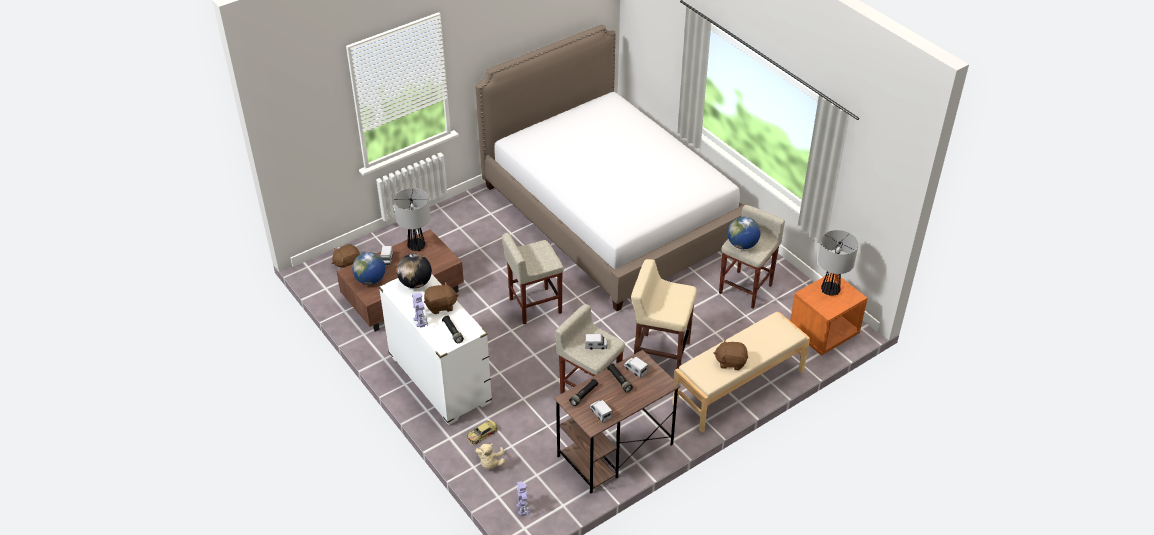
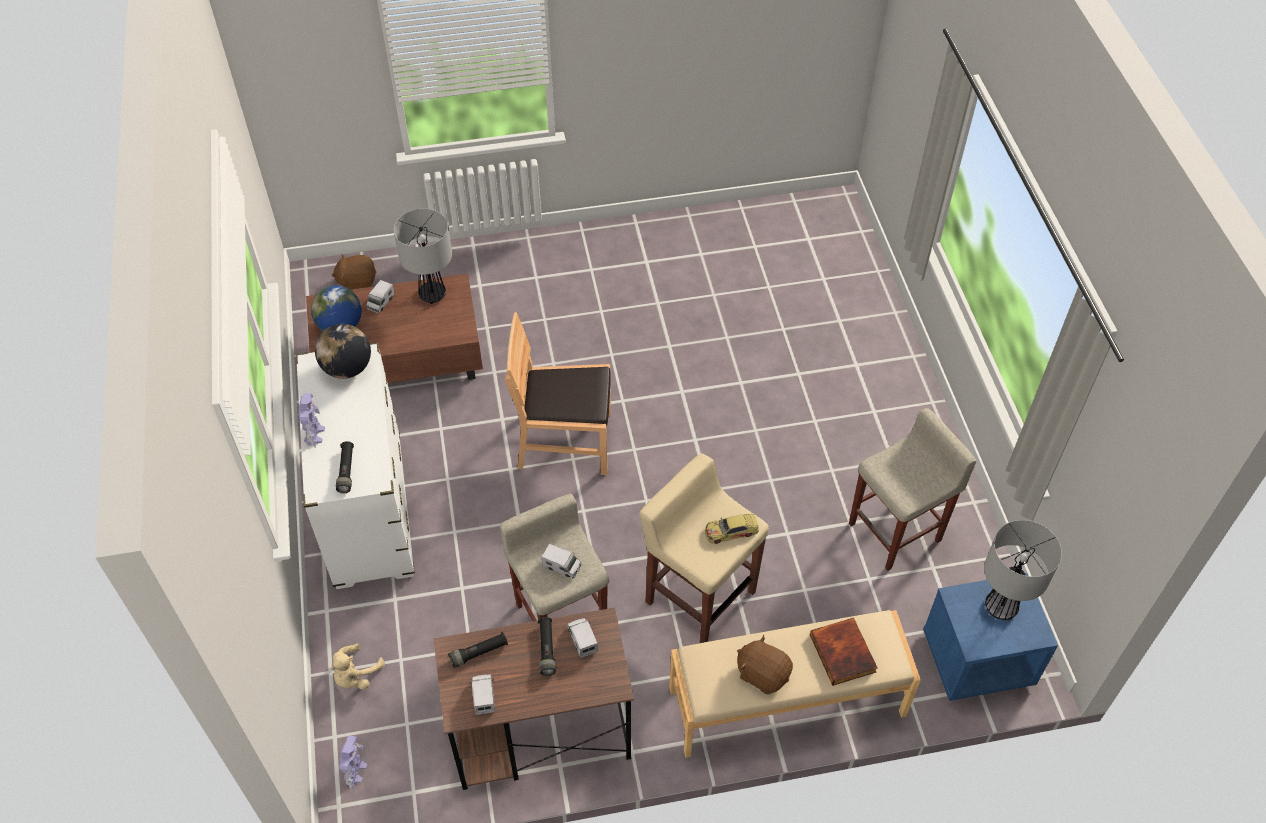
camera: 25 degrees right, 10 degrees up
brown plush toy [424,282,459,314] -> none
toy car [467,420,498,445] -> toy car moved to [705,513,759,544]
bed [475,24,750,311] -> none
beige stool [502,233,564,324] -> brown chair [505,312,611,475]
globe [728,217,760,249] -> none
orange nightstand [790,273,867,356] -> blue nightstand [923,573,1058,701]
none -> book [810,618,877,686]

